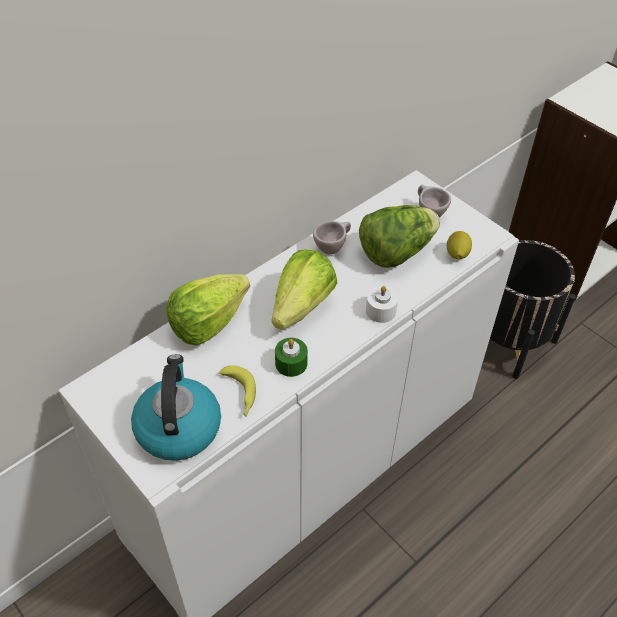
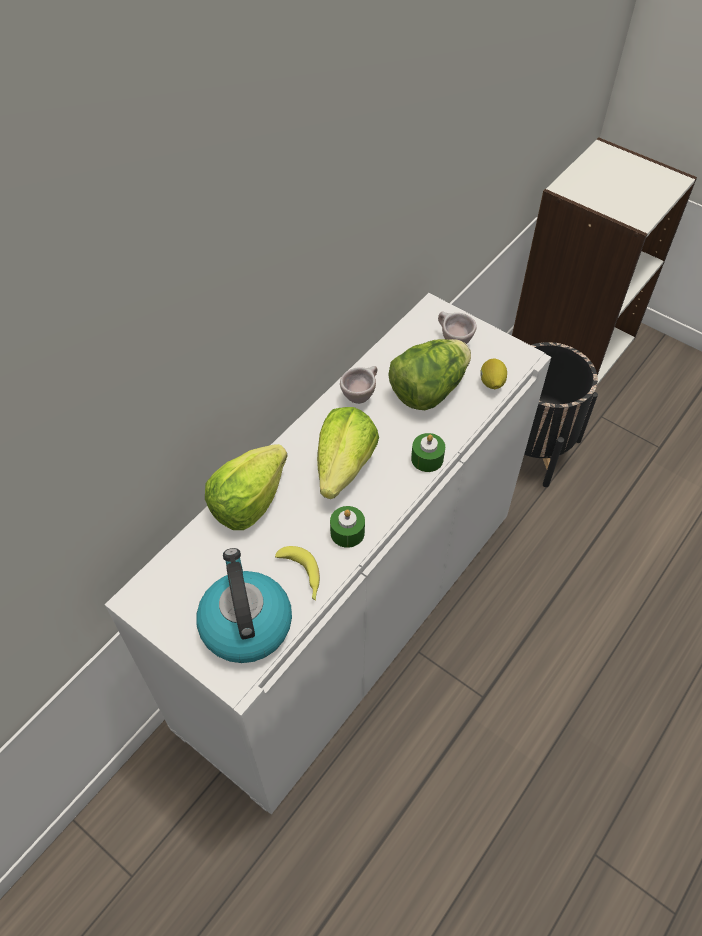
camera: 10 degrees left, 5 degrees up
white candle [366,286,398,323] -> green candle [411,433,445,472]

